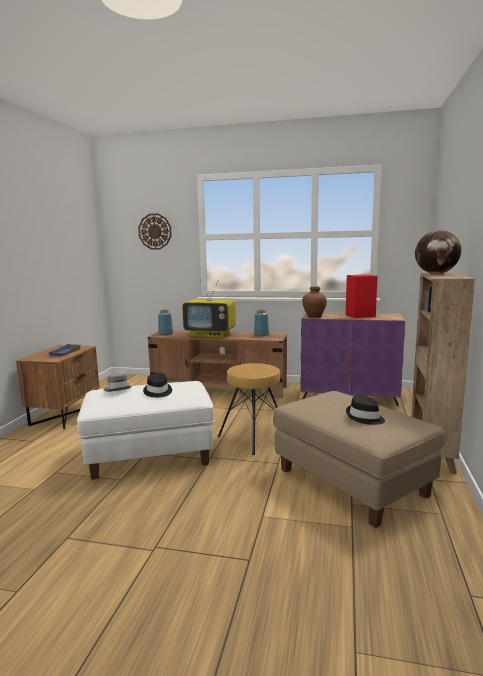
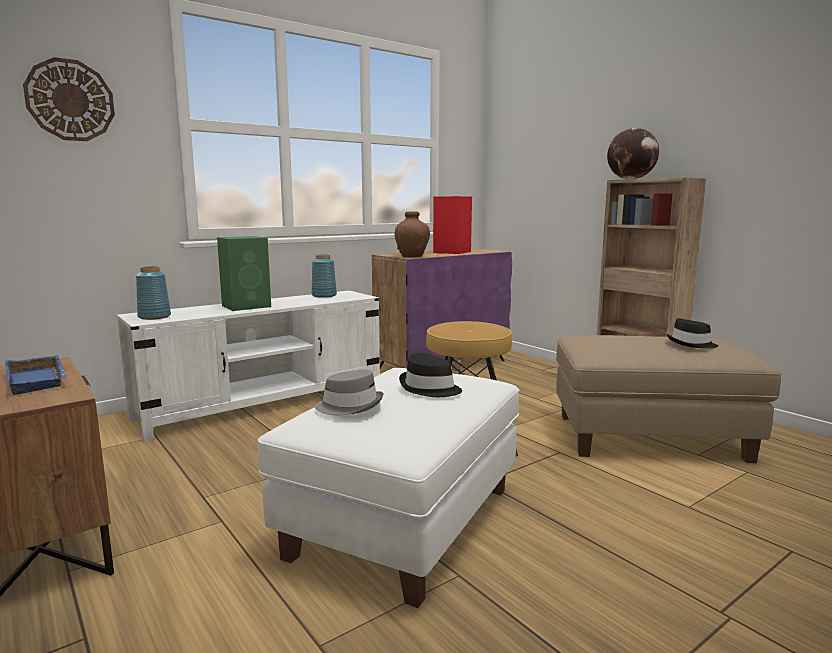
camera: 50 degrees left, 0 degrees up
brown tv stand [147,331,287,398] -> white tv stand [117,291,380,441]
television [182,279,236,338] -> green speaker [217,236,271,311]

